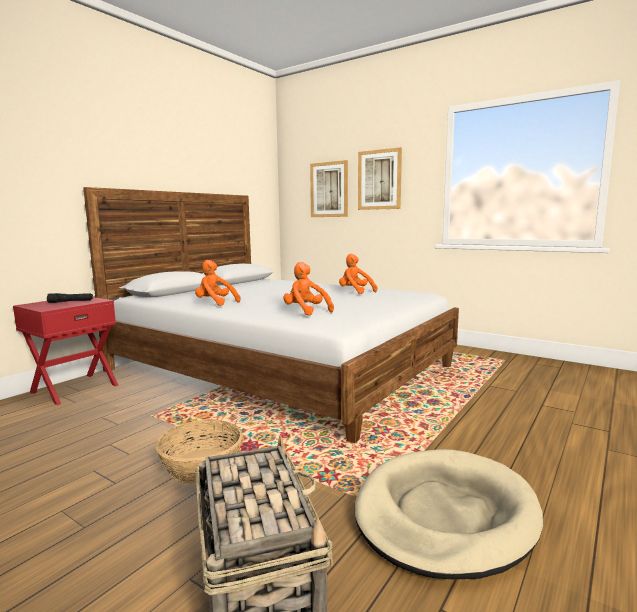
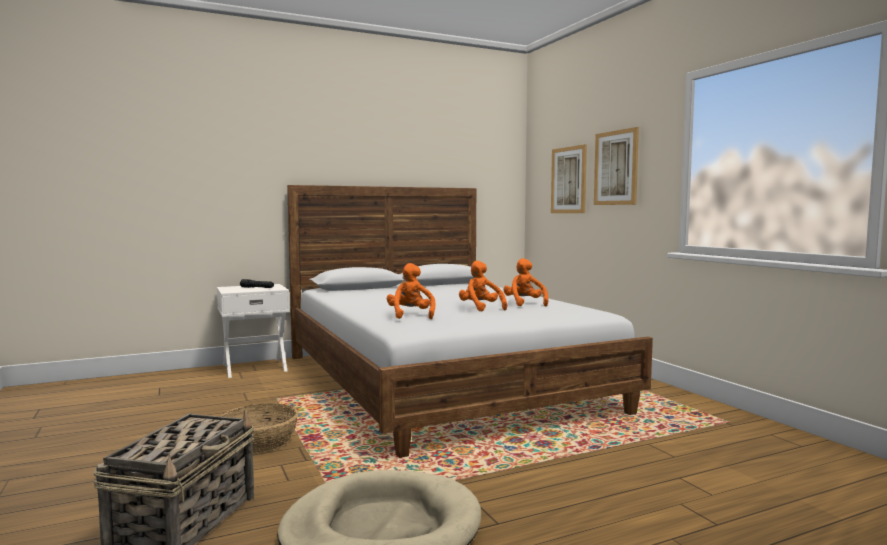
camera: 30 degrees right, 5 degrees down
red nightstand [13,297,118,405] -> white nightstand [217,284,290,378]
orange plush toy [195,260,240,306] -> orange plush toy moved to [459,261,507,311]

